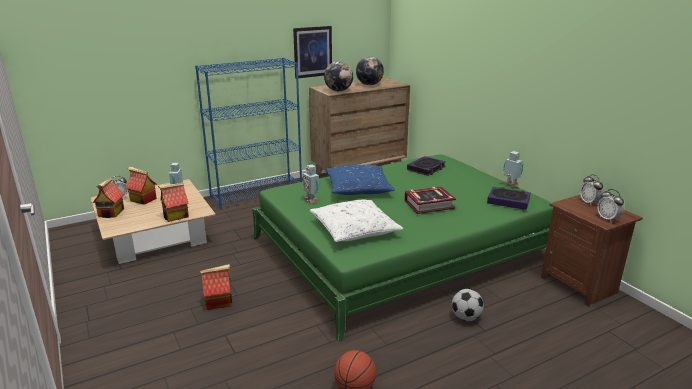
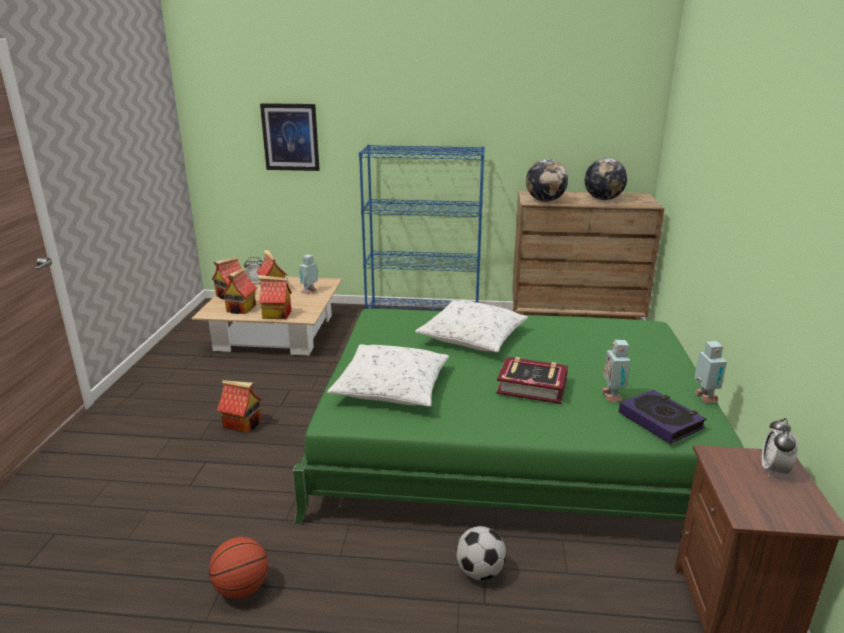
camera: 35 degrees right, 0 degrees up
picture [293,26,332,78] -> picture moved to [260,103,320,171]
toy robot [303,165,319,204] -> toy robot moved to [602,340,631,402]
blue pillow [326,165,395,195] -> white pillow [415,300,528,352]
book [407,156,446,176] -> none
alarm clock [597,189,624,223] -> none
none -> toy house [222,268,258,314]

